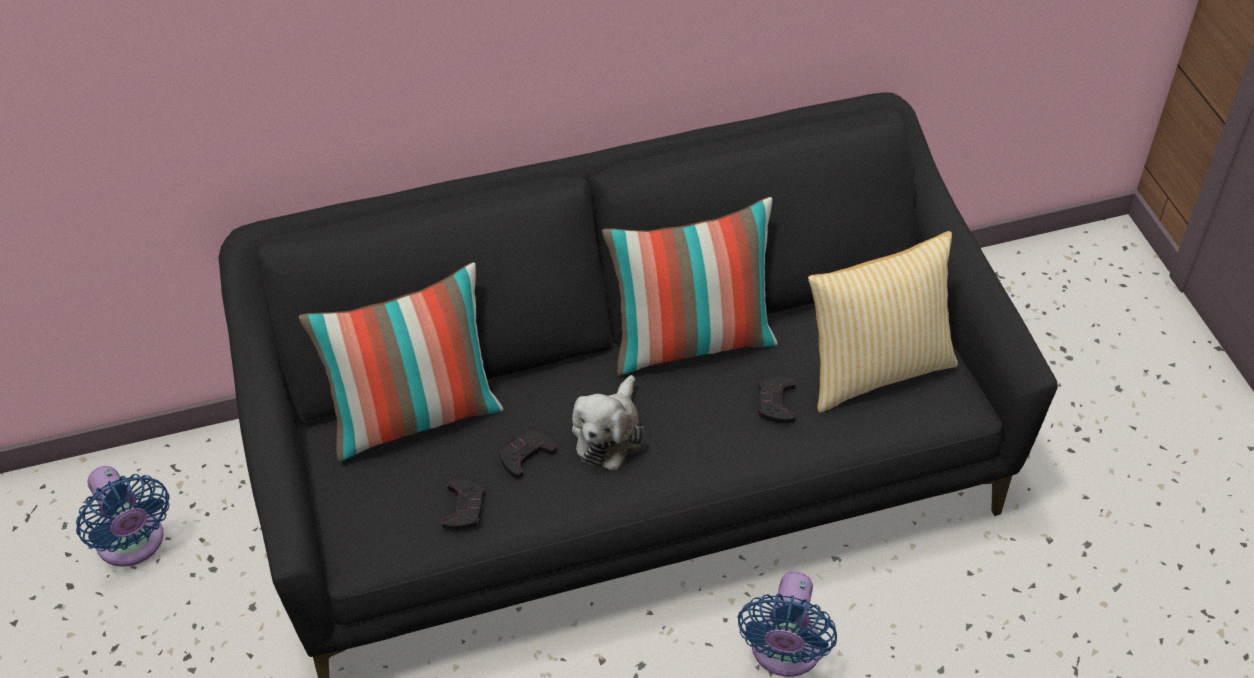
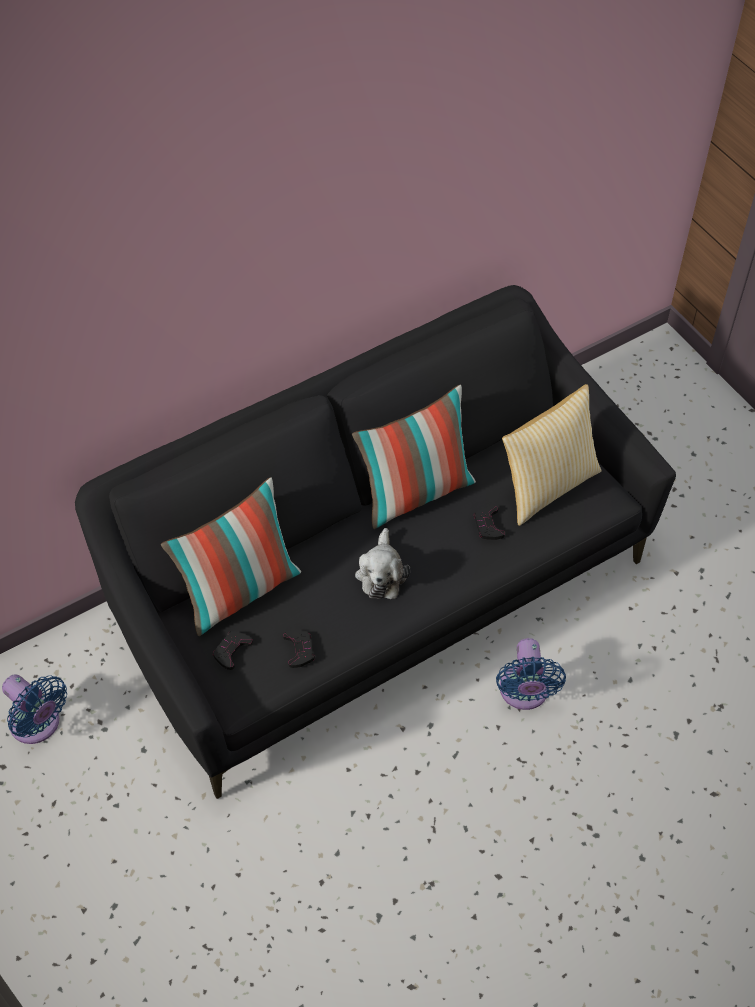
camera: 15 degrees left, 5 degrees up
black game controller [499,430,556,479] -> black game controller moved to [213,631,253,670]

